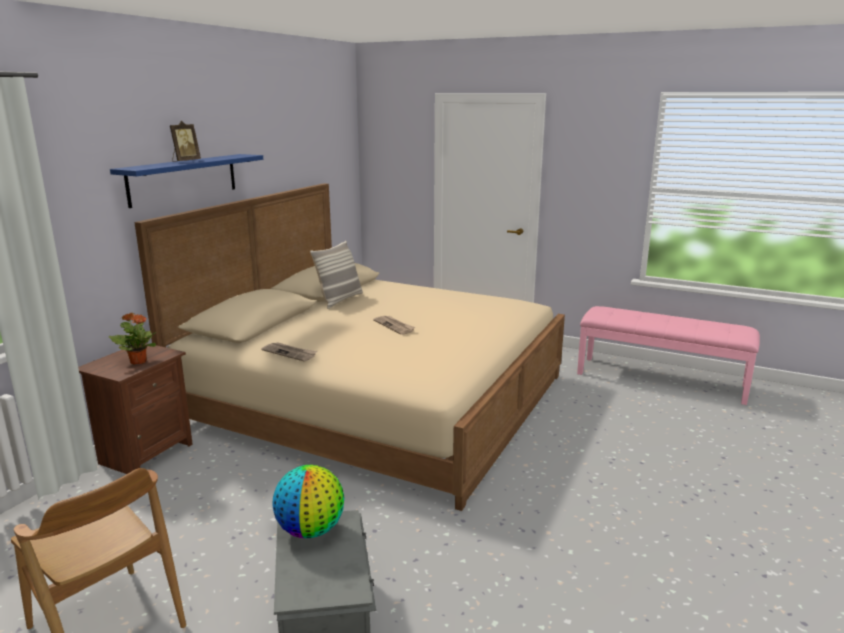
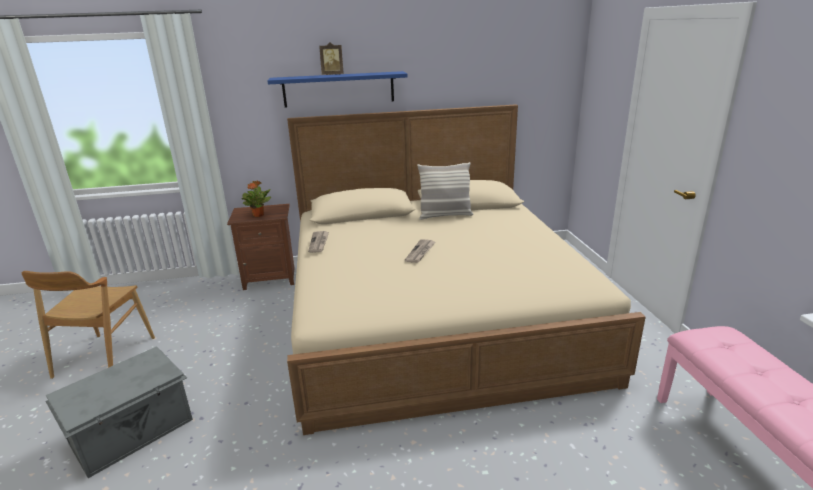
camera: 55 degrees right, 5 degrees up
globe [272,465,344,538] -> none

